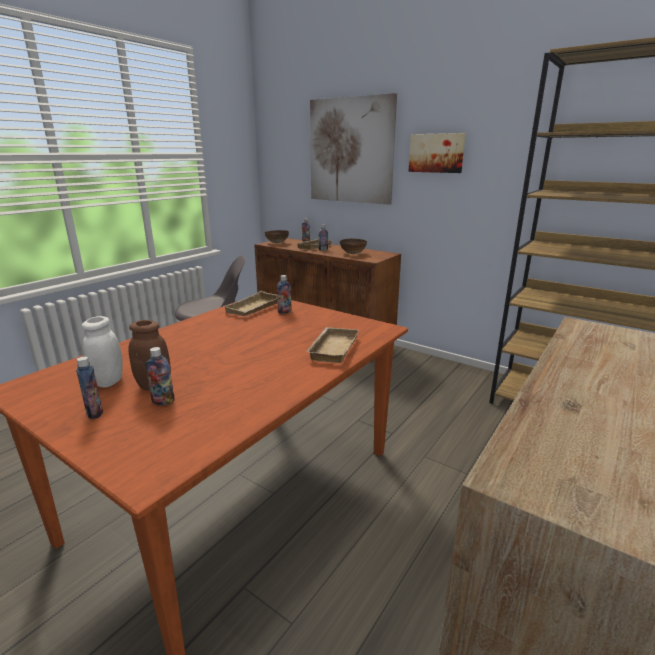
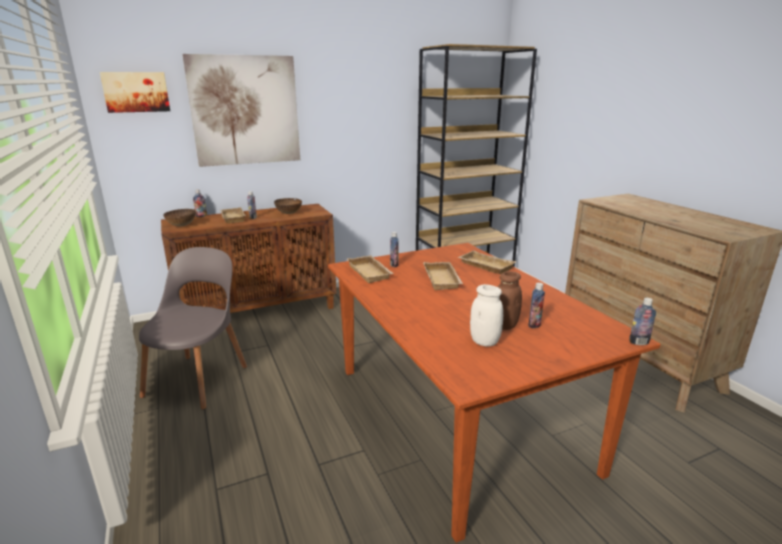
camera: 60 degrees left, 0 degrees up
bottle [76,357,103,419] -> bottle moved to [629,298,656,345]
picture [408,133,466,173] -> picture moved to [100,72,170,113]
none -> beige tray [423,262,463,290]

